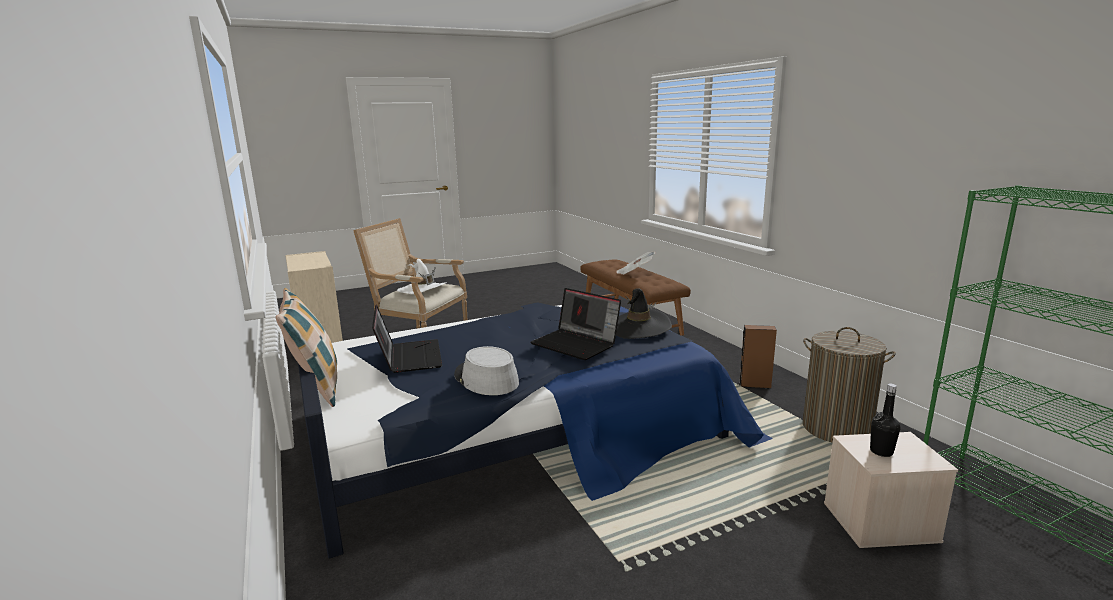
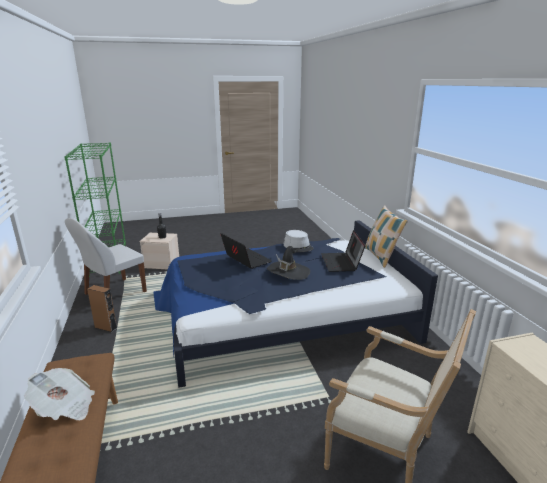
camera: 170 degrees left, 5 degrees up
white hat [397,259,446,294] -> none
black hat [616,288,672,339] -> black hat moved to [267,246,310,280]
laundry basket [803,327,896,443] -> white chair [65,218,147,295]

